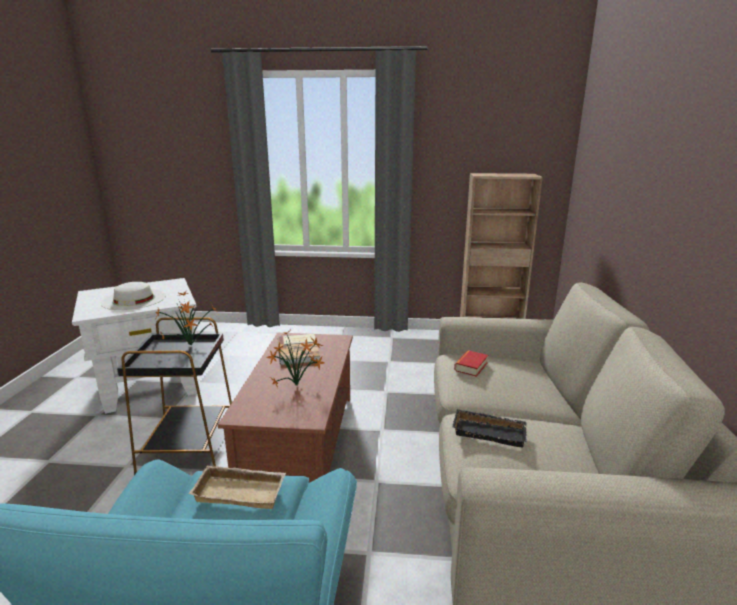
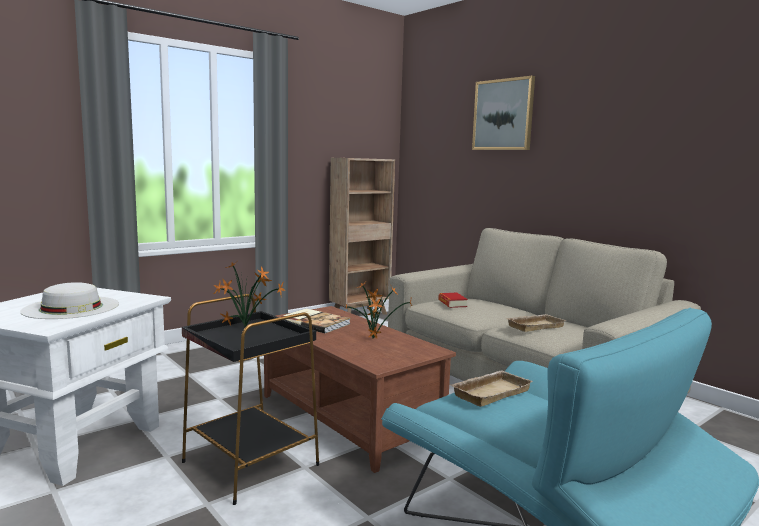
camera: 45 degrees left, 10 degrees down
black tray [452,409,527,447] -> beige tray [506,314,567,332]
none -> picture [472,76,535,150]

